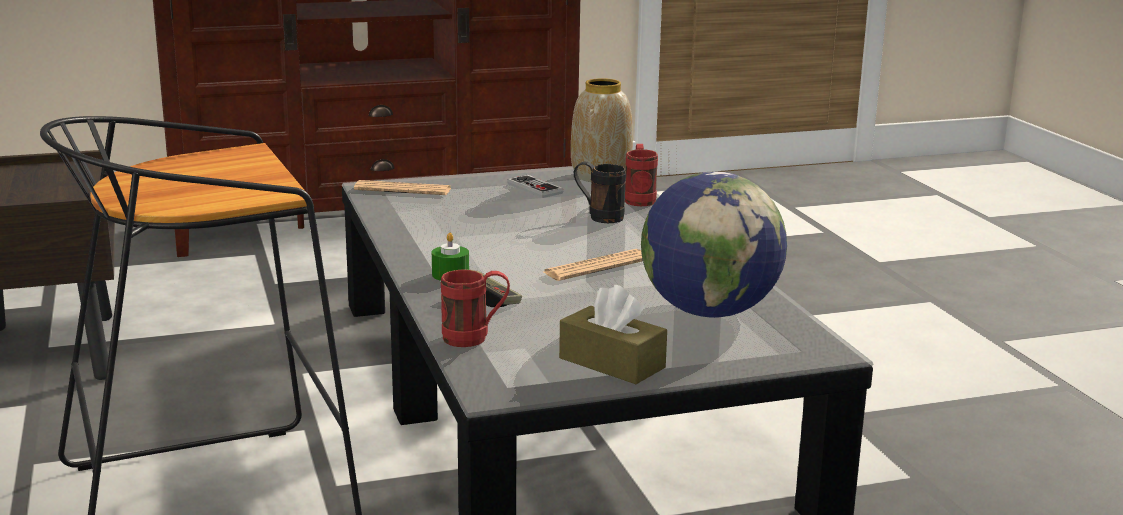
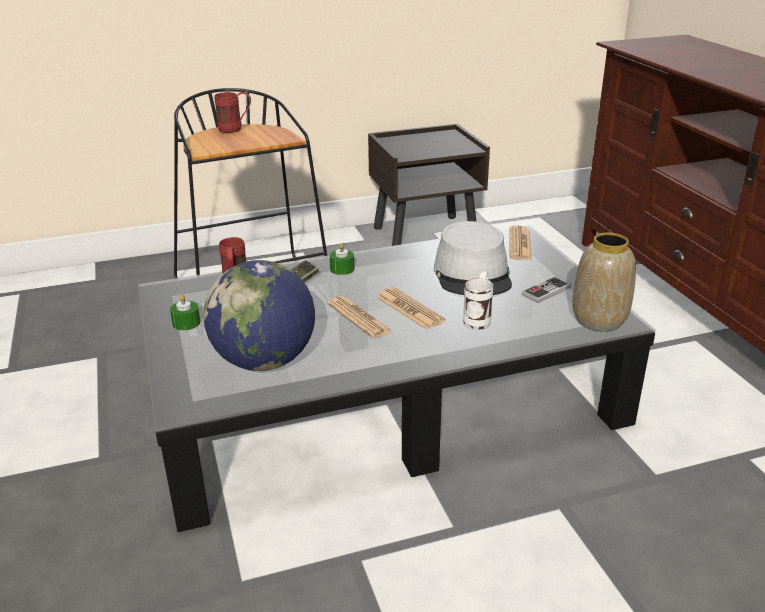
camera: 90 degrees right, 10 degrees up
brown tissue box [559,285,667,384] -> green candle [170,294,200,330]
black mug [574,161,626,223] -> white mug [463,272,493,330]
red mug [625,144,658,206] -> red mug moved to [214,92,251,133]
none -> newspaper [377,287,446,330]
none -> grey hat [434,221,512,295]

